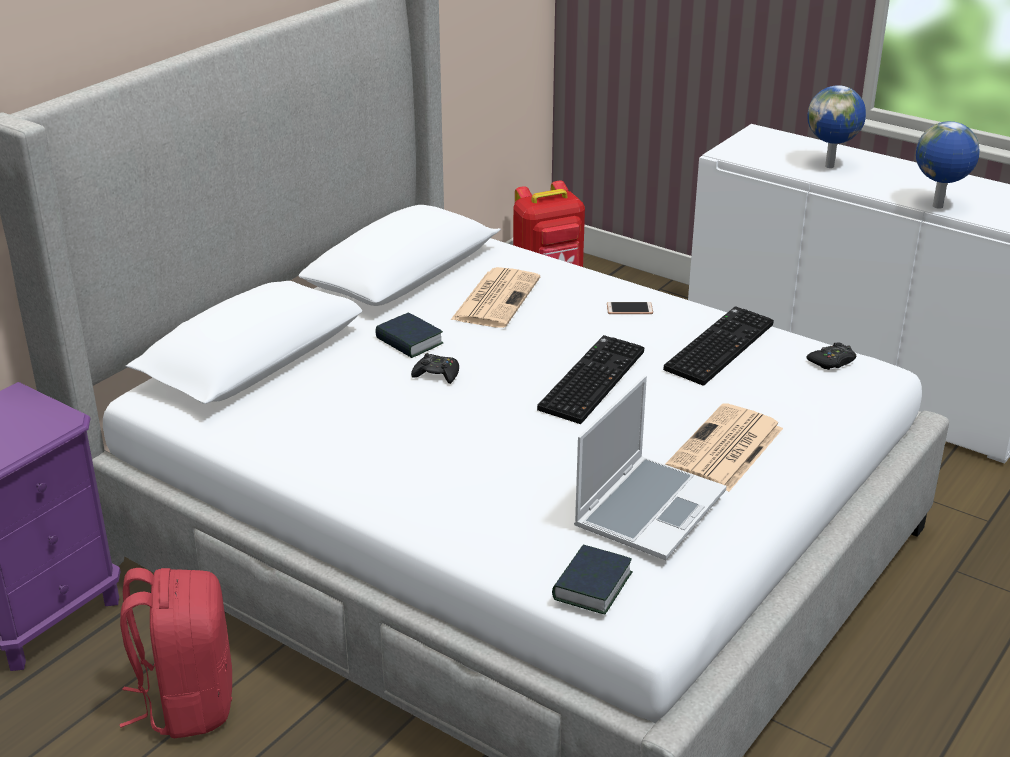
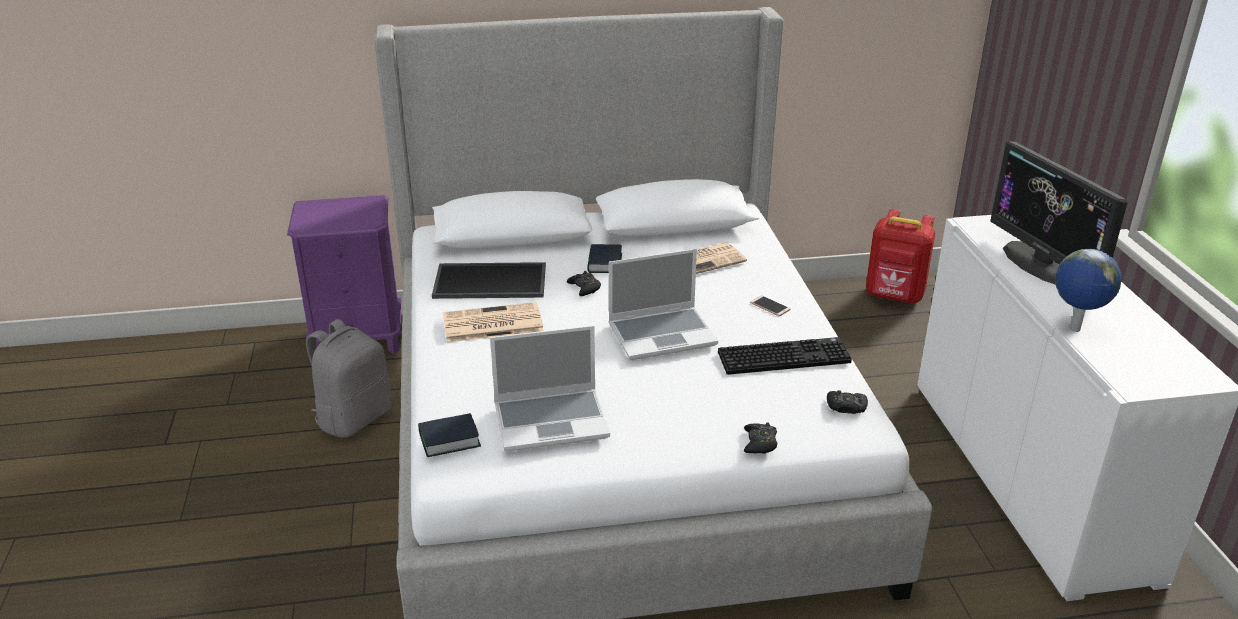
camera: 45 degrees right, 0 degrees up
red backpack [119,568,232,738] -> grey backpack [306,319,391,438]
keyboard [537,335,644,424] -> laptop [609,249,718,360]
newspaper [665,403,783,492] -> newspaper moved to [443,302,544,343]
globe [807,85,866,168] -> monitor [990,141,1128,285]
none -> tray [432,262,546,299]
none -> black game controller [744,423,777,454]

